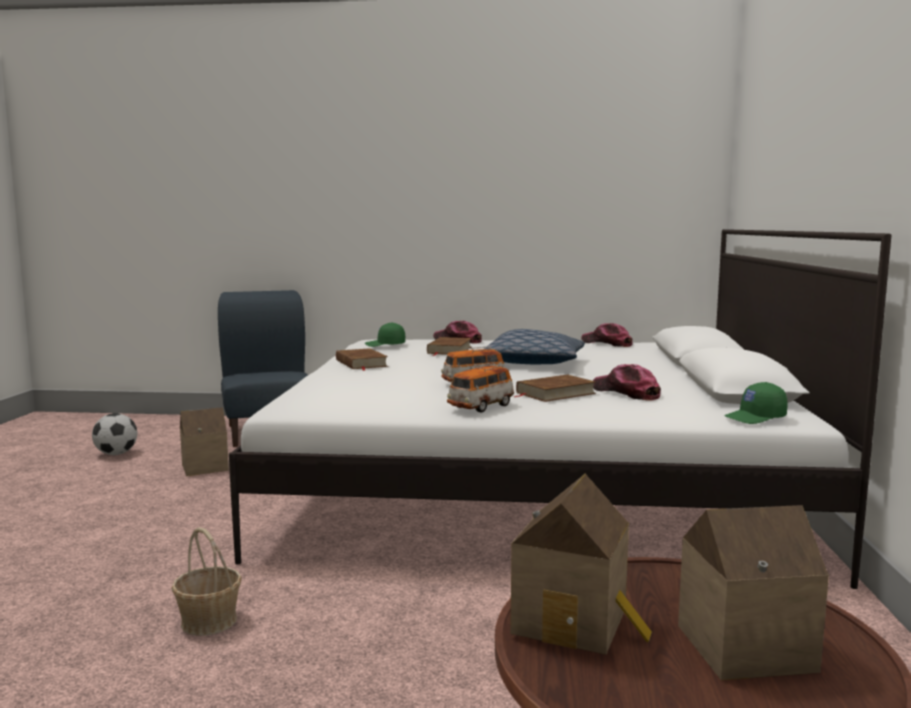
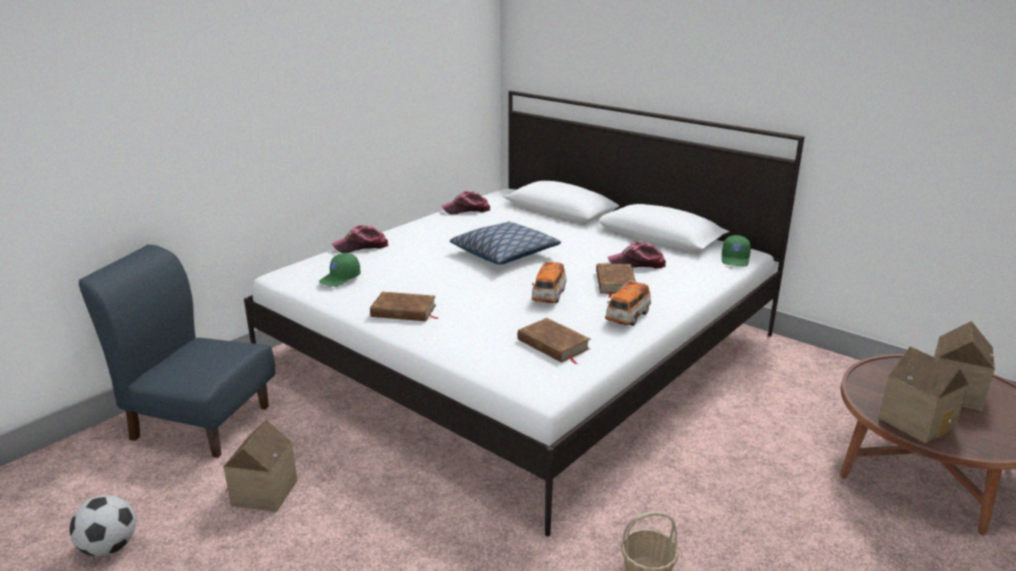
camera: 55 degrees left, 15 degrees up
brown book [427,337,472,356] -> brown book moved to [517,318,590,364]
toy car [447,363,514,413] -> toy car turned 45 degrees clockwise [605,280,651,326]

